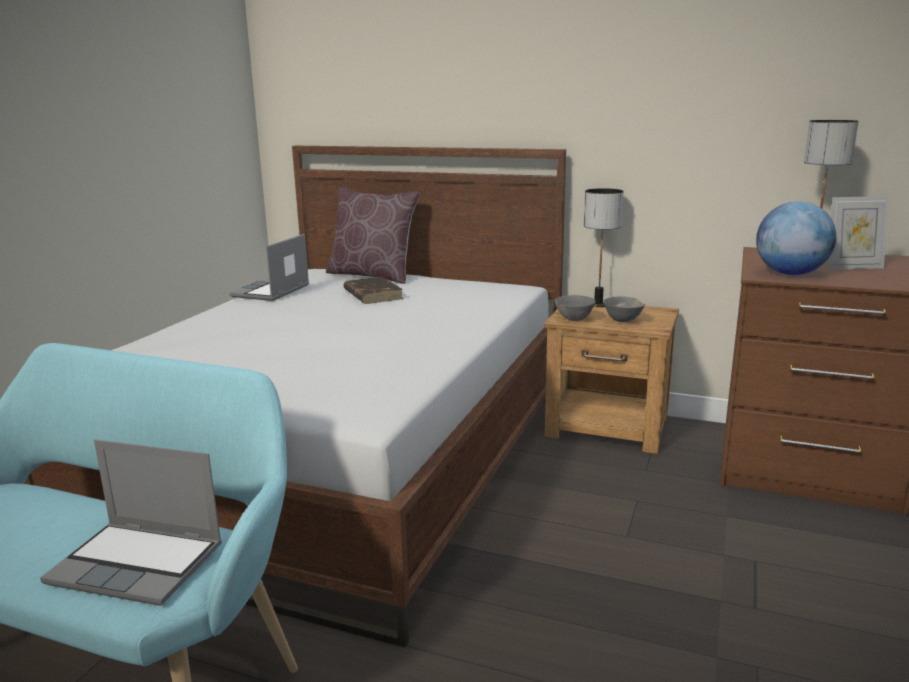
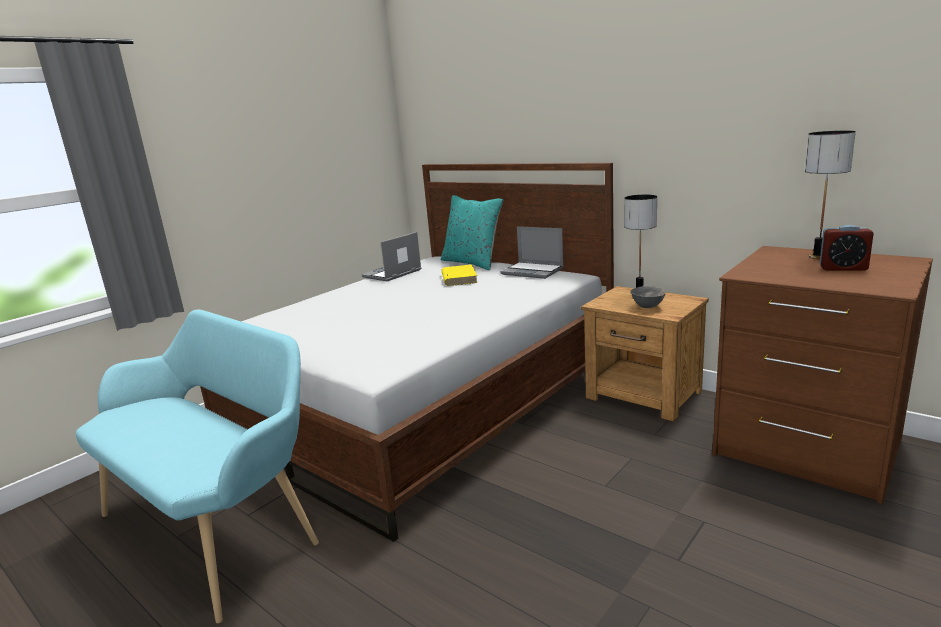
camera: 20 degrees right, 0 degrees up
laptop [40,440,222,606] -> laptop moved to [500,226,564,279]
brown pillow [326,187,420,284] -> turquoise pillow [441,195,503,270]
brown book [343,277,403,304] -> yellow book [442,264,478,286]
grey bowl [554,295,596,321] -> none
globe [756,201,836,275] -> none
picture frame [828,196,889,270] -> alarm clock [819,225,874,271]

